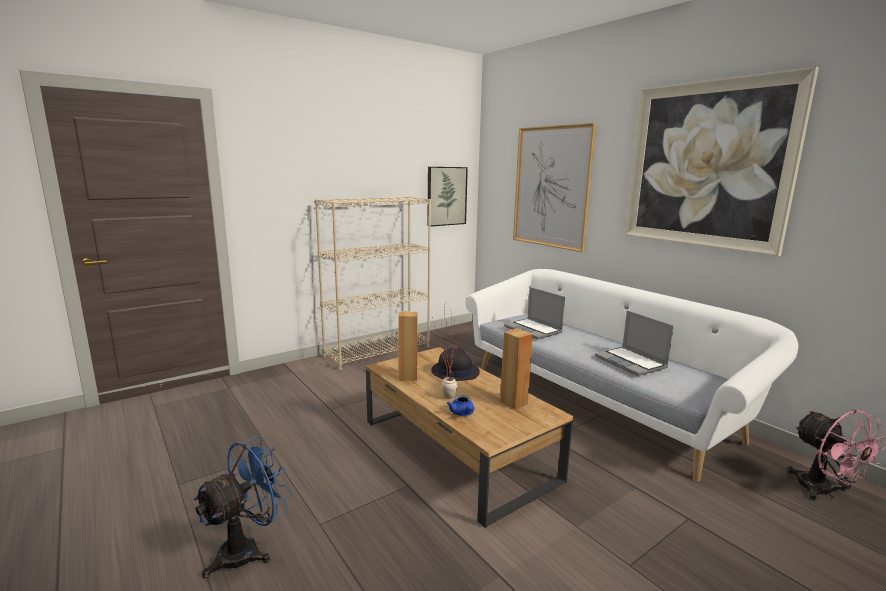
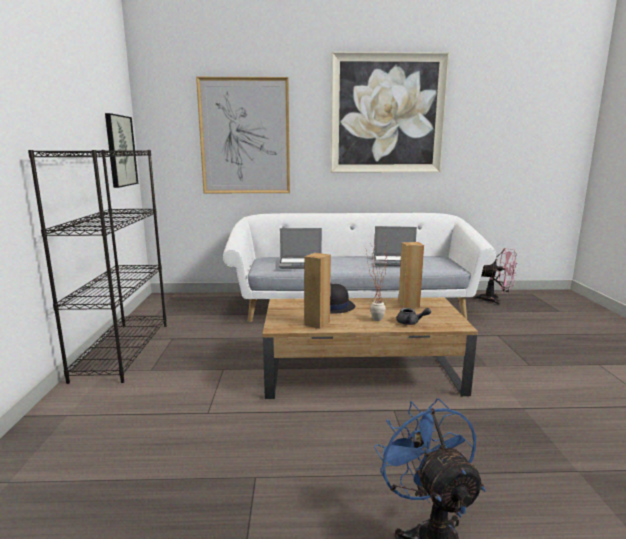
camera: 55 degrees left, 0 degrees up
beige bookcase [315,197,431,370] -> black bookcase [28,150,167,384]
blue teapot [447,395,474,416] -> grey teapot [396,308,431,325]

